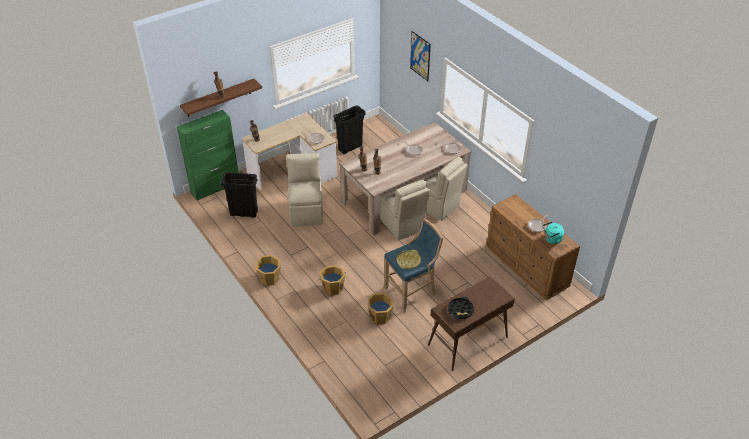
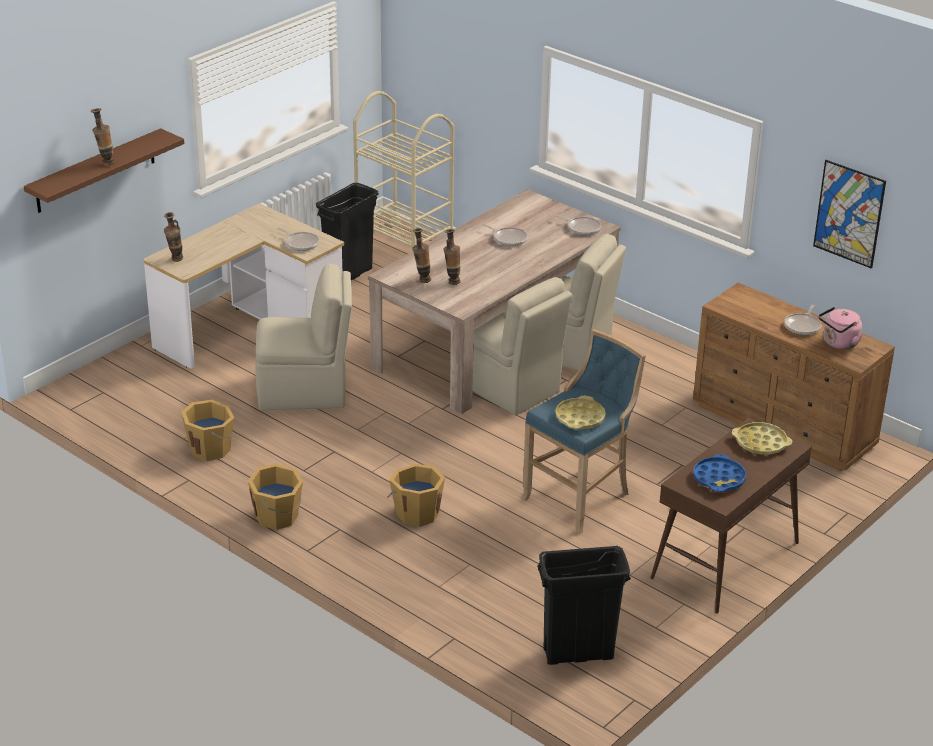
camera: 15 degrees left, 10 degrees down
green cabinet [177,110,239,200] -> none
black trash can [221,172,258,218] -> black trash can moved to [537,546,631,665]
beige chair [286,153,323,226] -> beige chair turned 105 degrees clockwise [255,264,352,410]
orange bucket [367,293,394,325] -> orange bucket moved to [181,400,234,461]
picture [410,31,431,81] -> picture moved to [813,160,886,269]
black tray [448,297,474,319] -> blue tray [693,454,746,492]
turquoise kettle [543,222,564,244] -> pink kettle [819,307,862,349]
none -> beige cart [353,91,454,252]
none -> yellow tray [732,422,792,455]

